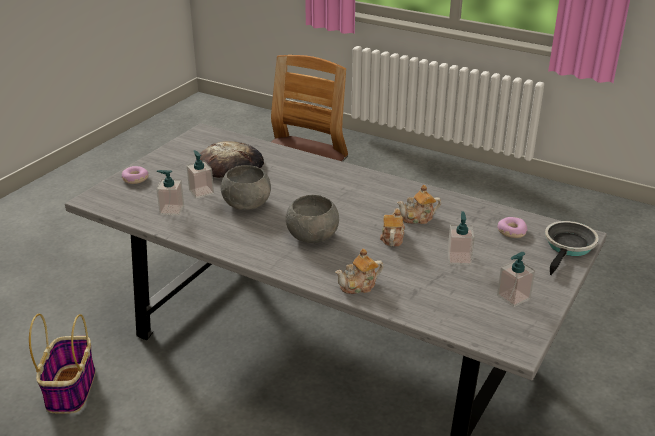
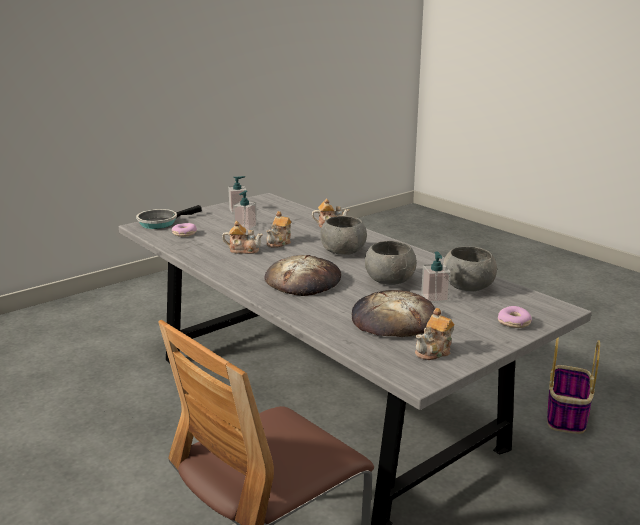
camera: 160 degrees left, 10 degrees down
soap dispenser [156,170,184,216] -> grey bowl [443,246,497,292]
none -> bread [264,255,341,296]
none -> teapot [415,308,454,360]

